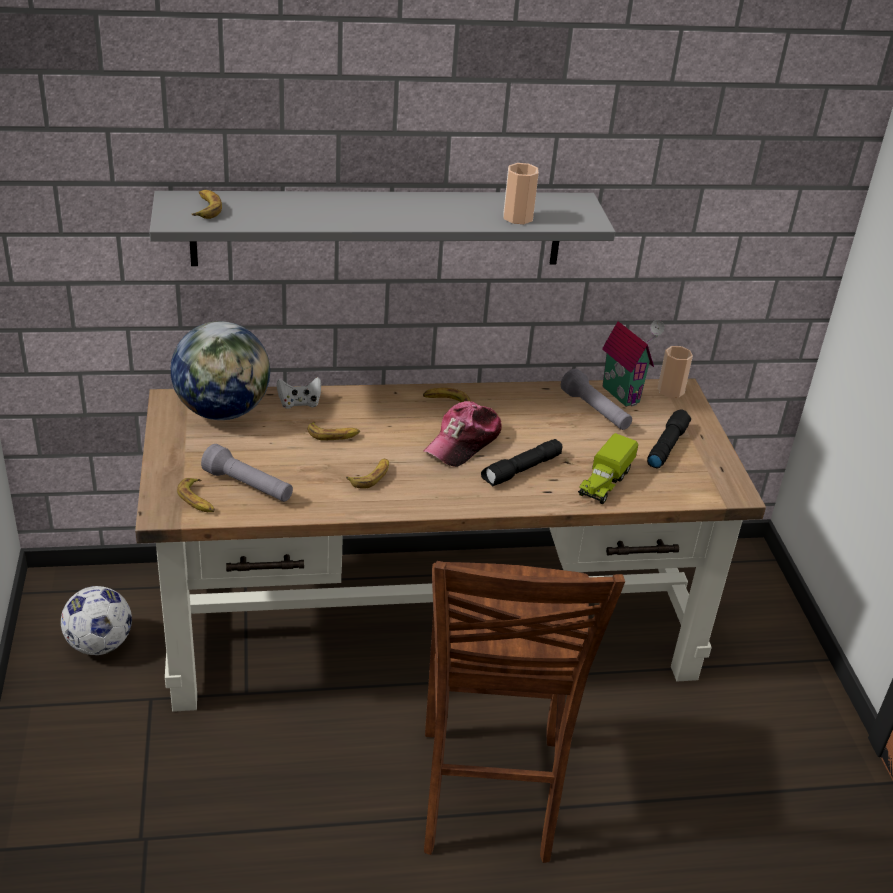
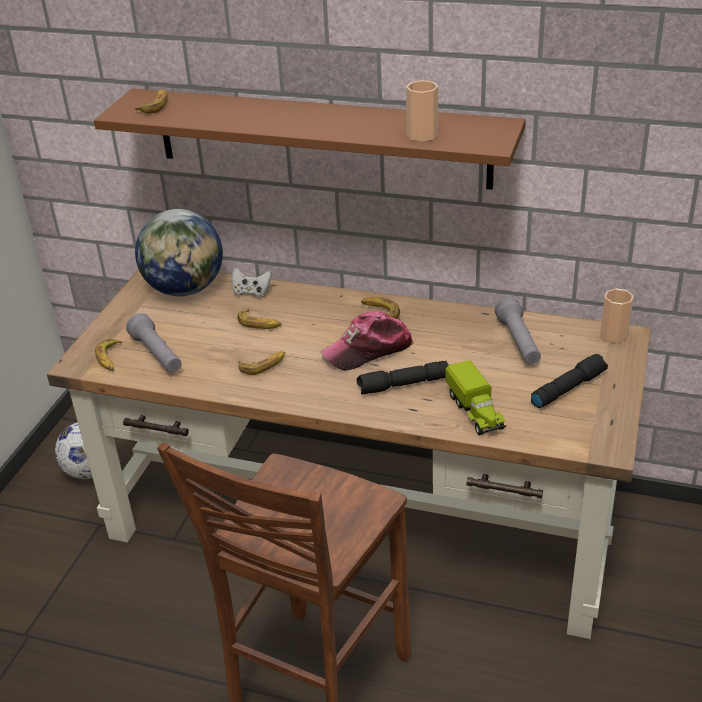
camera: 30 degrees right, 0 degrees up
grey shelf [149,191,615,266] -> brown shelf [94,88,526,190]
toy truck [578,433,638,504] -> toy truck turned 75 degrees counterclockwise [445,360,507,436]
toy house [602,320,665,407] -> none

